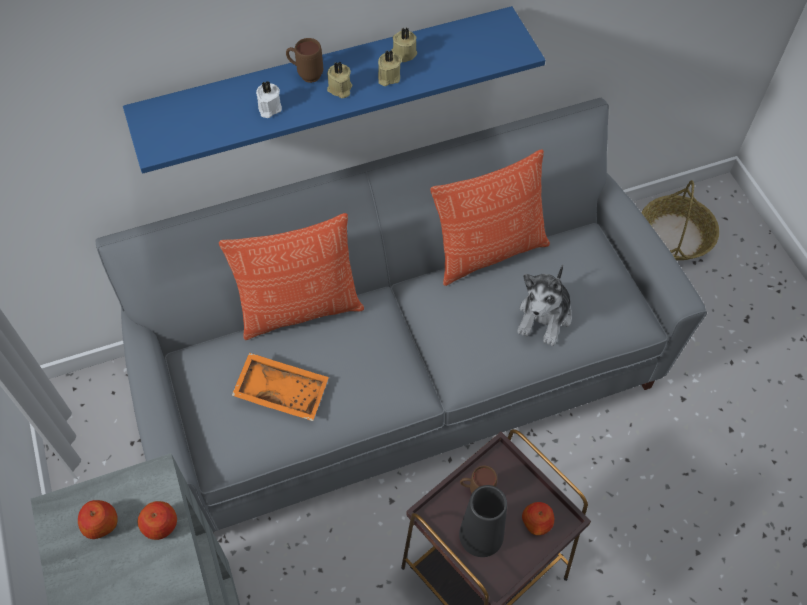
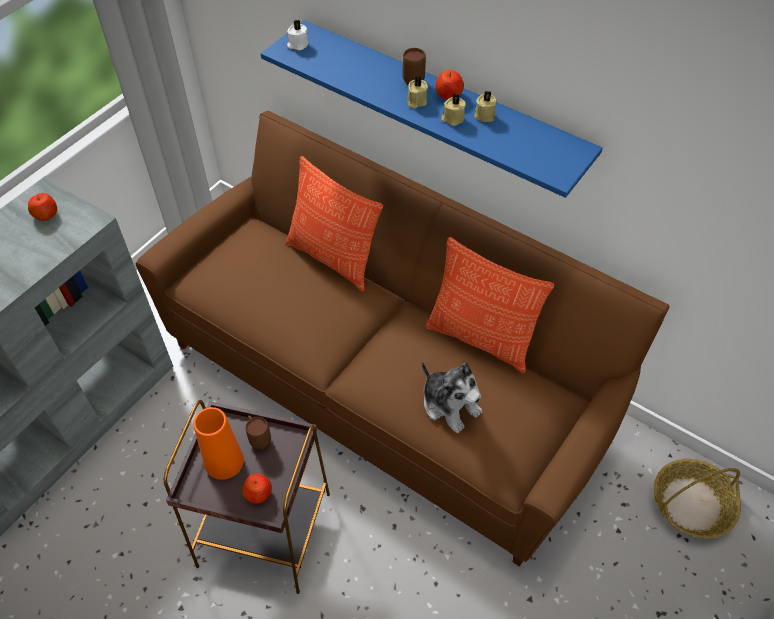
camera: 55 degrees right, 5 degrees down
grey sofa [96,98,707,533] -> brown sofa [136,111,669,567]
apple [137,501,177,540] -> apple moved to [435,70,464,100]
orange tray [231,353,329,421] -> none
white candle [256,80,282,118] -> white candle moved to [287,19,308,51]
black vase [459,485,507,557] -> orange vase [193,407,244,480]
plush toy [517,265,572,346] -> plush toy turned 120 degrees counterclockwise [422,361,483,433]

